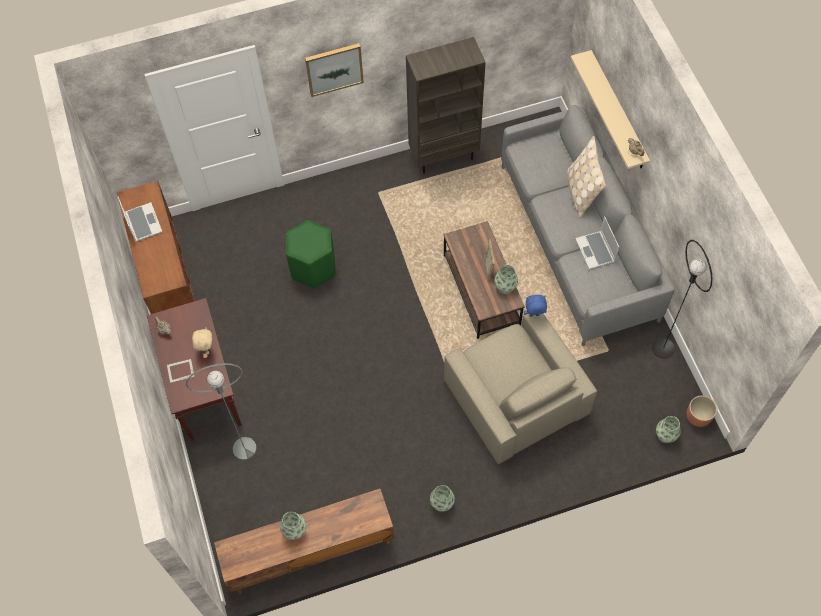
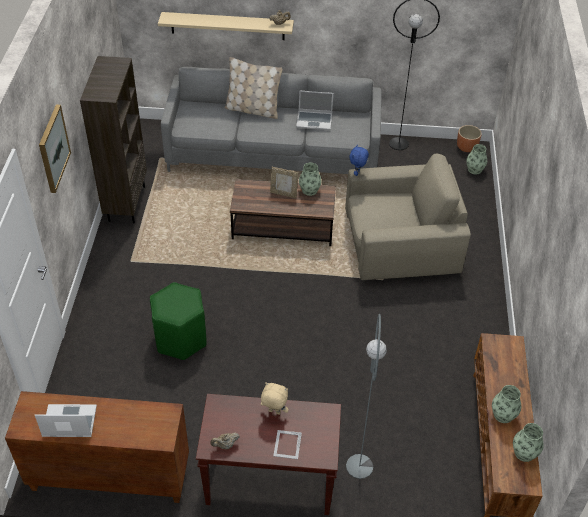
camera: 70 degrees left, 15 degrees down
vase [430,485,455,512] -> vase moved to [513,423,544,462]

